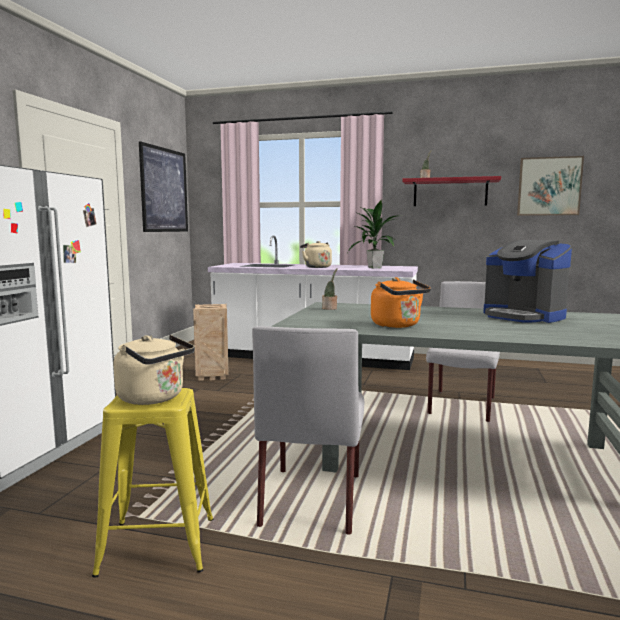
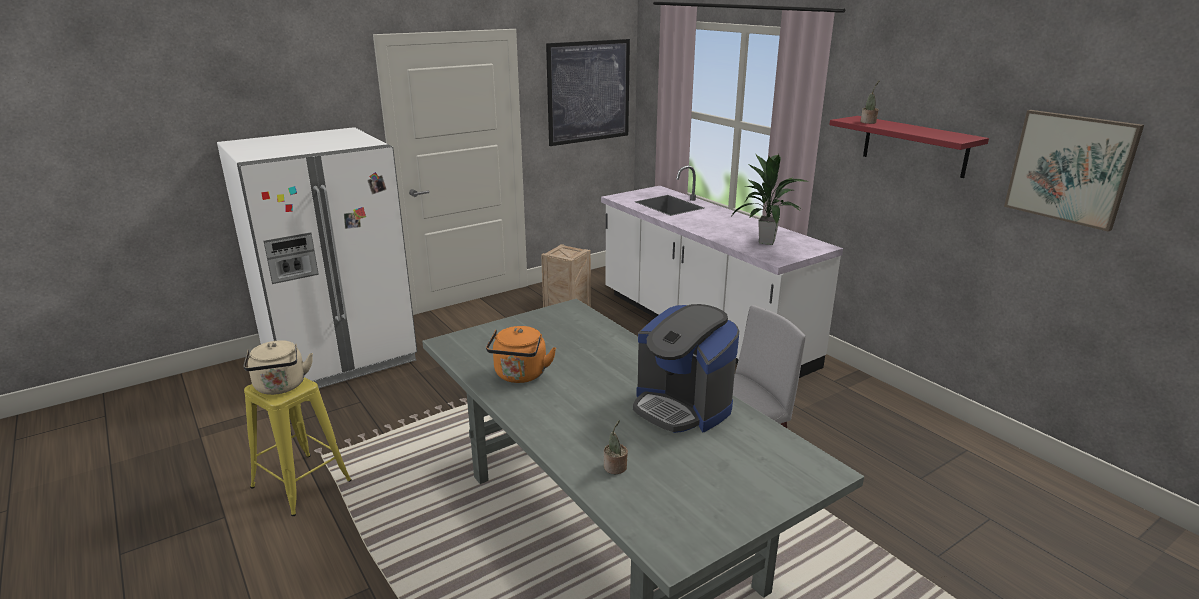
camera: 40 degrees right, 15 degrees up
grey chair [252,326,364,535] -> none
beige kettle [300,241,332,268] -> none
potted plant [322,268,338,310] -> potted plant moved to [604,420,628,474]
coffee machine [483,240,572,323] -> coffee machine turned 45 degrees counterclockwise [633,304,739,433]

